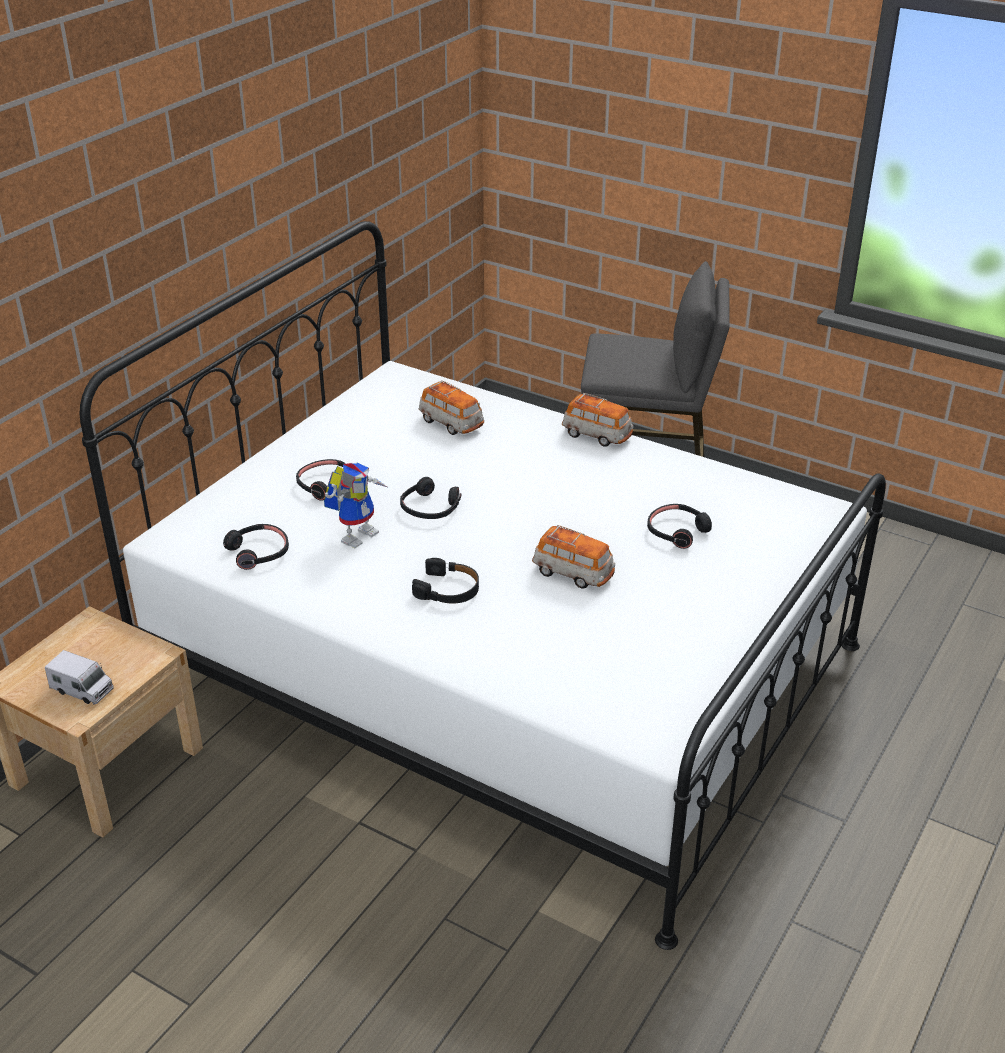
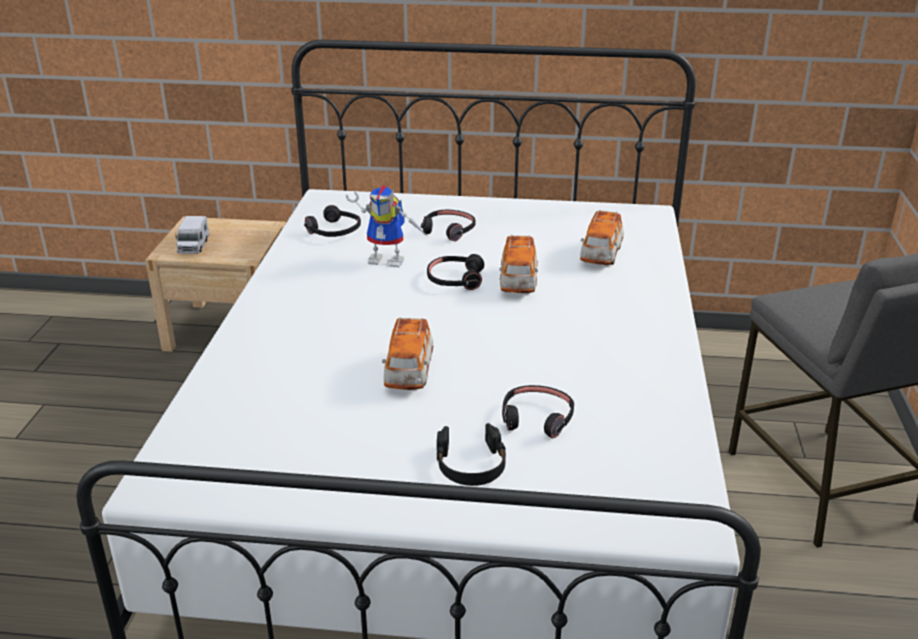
camera: 65 degrees right, 5 degrees down
black headphones [412,558,479,604] -> black headphones moved to [437,423,506,486]
toy car [562,393,634,447] -> toy car moved to [499,235,538,293]

